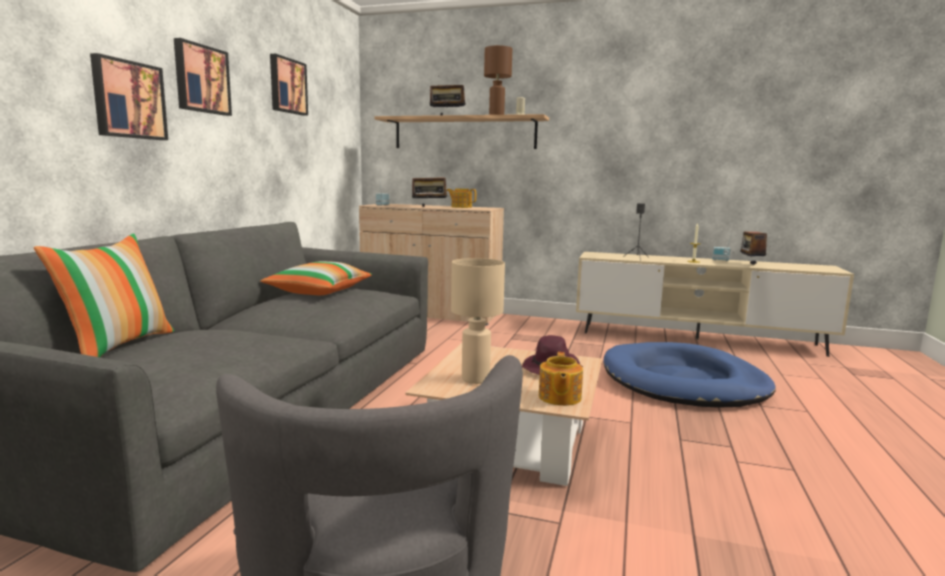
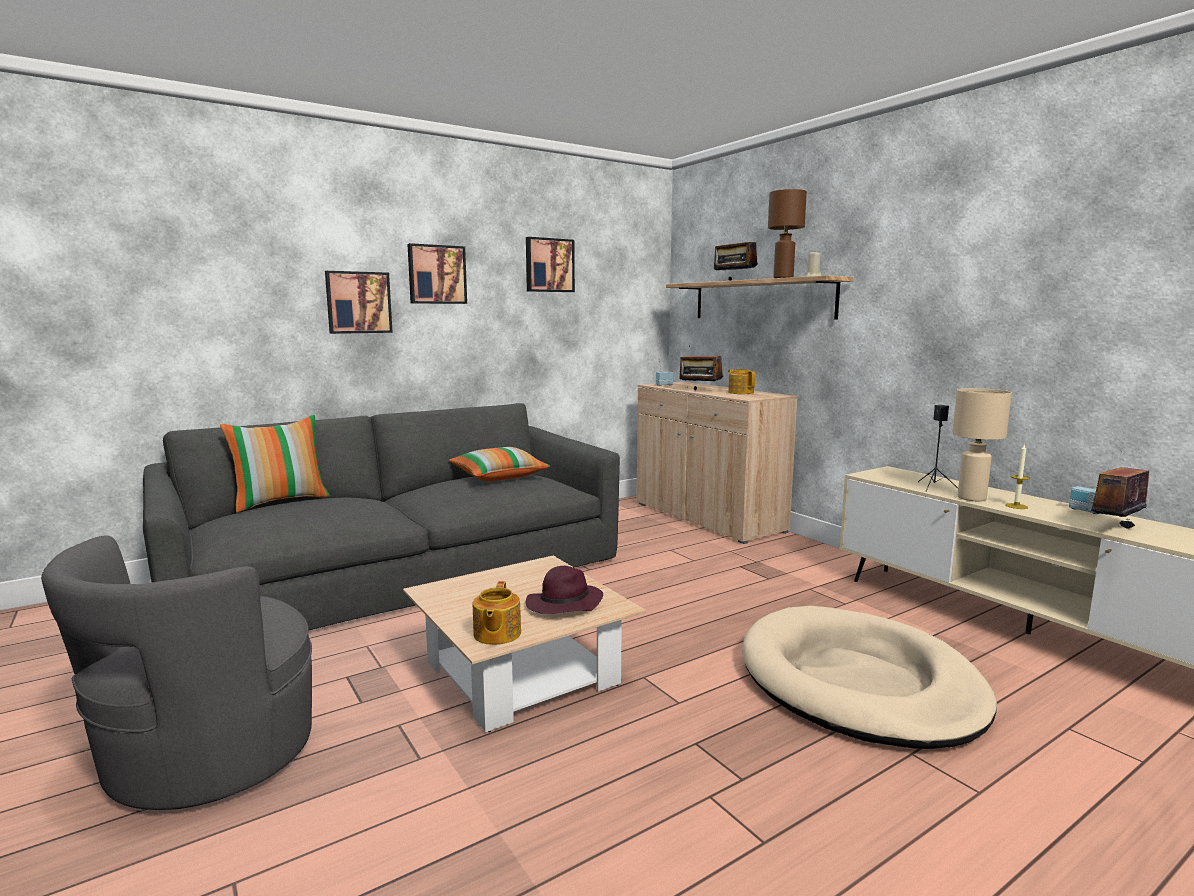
camera: 40 degrees right, 0 degrees up
beige table lamp [451,258,505,384] -> beige table lamp moved to [952,388,1012,501]
teapot [539,352,583,406] -> teapot turned 45 degrees counterclockwise [473,581,521,645]
blue dog bed [603,342,776,408] -> beige dog bed [742,606,997,749]

